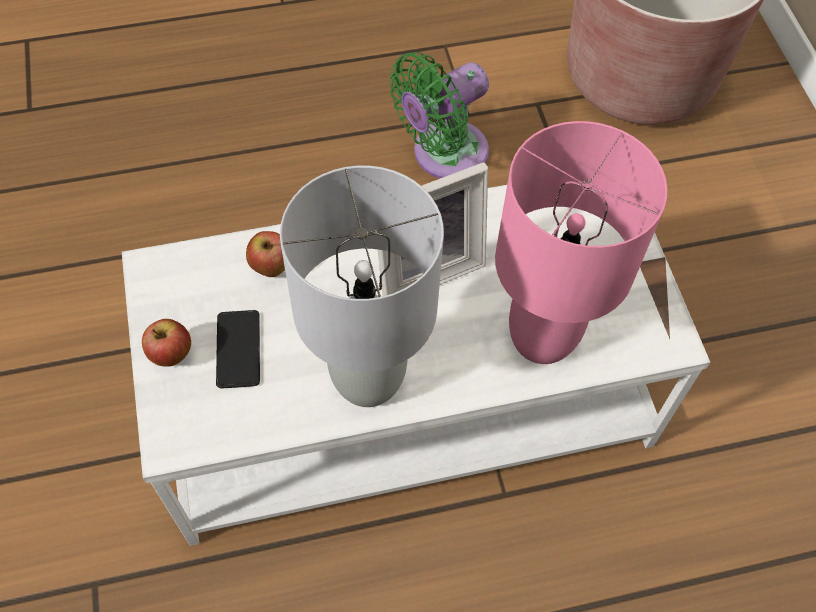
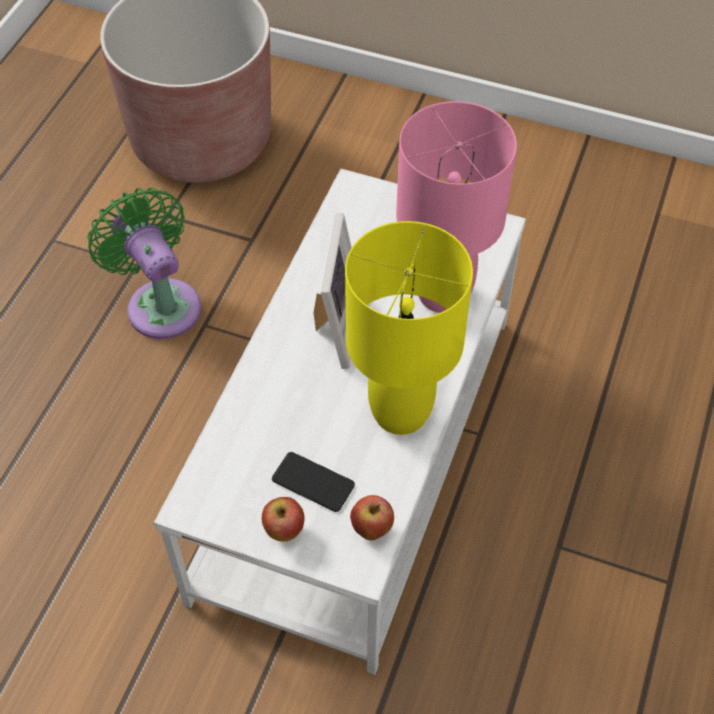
camera: 55 degrees left, 5 degrees down
apple [246,231,285,277] -> apple moved to [350,495,394,540]
grey table lamp [280,166,444,407] -> yellow table lamp [345,221,473,435]
green fan [389,52,489,179] -> green fan turned 150 degrees clockwise [87,188,201,339]

